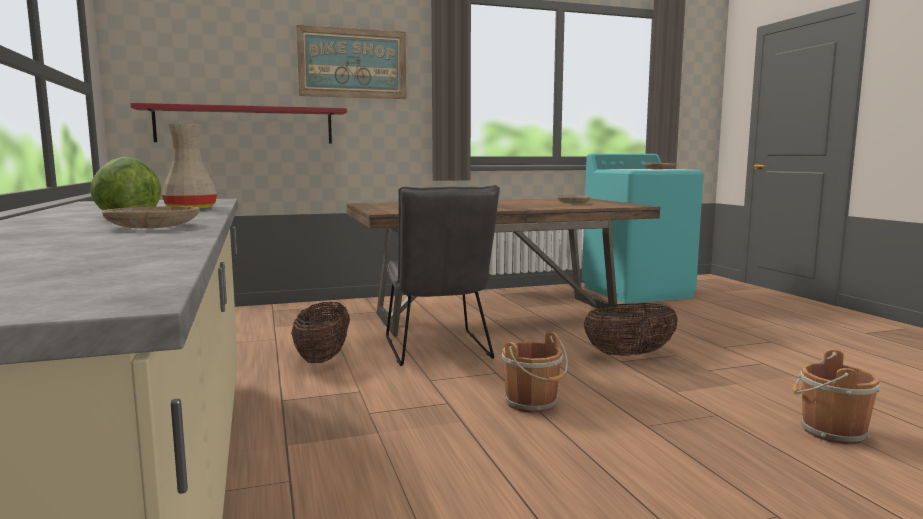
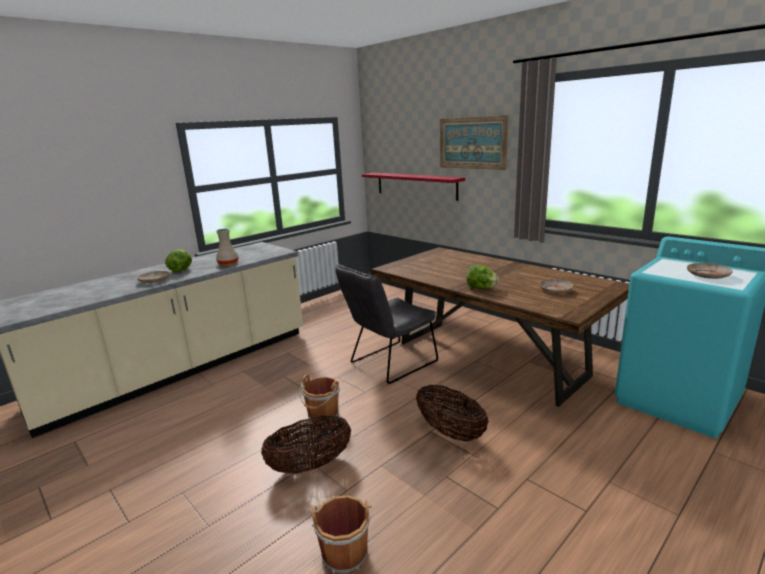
camera: 65 degrees right, 10 degrees up
basket [291,302,350,363] -> basket moved to [261,416,351,474]
none -> lettuce [467,265,499,289]

